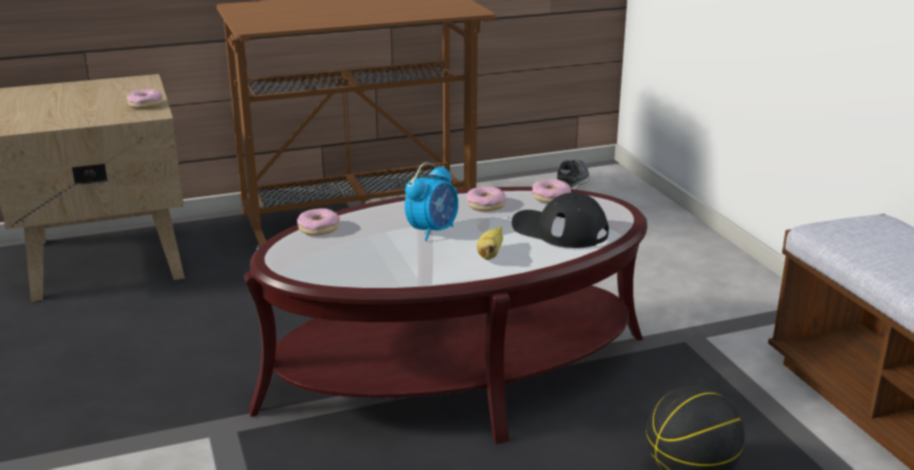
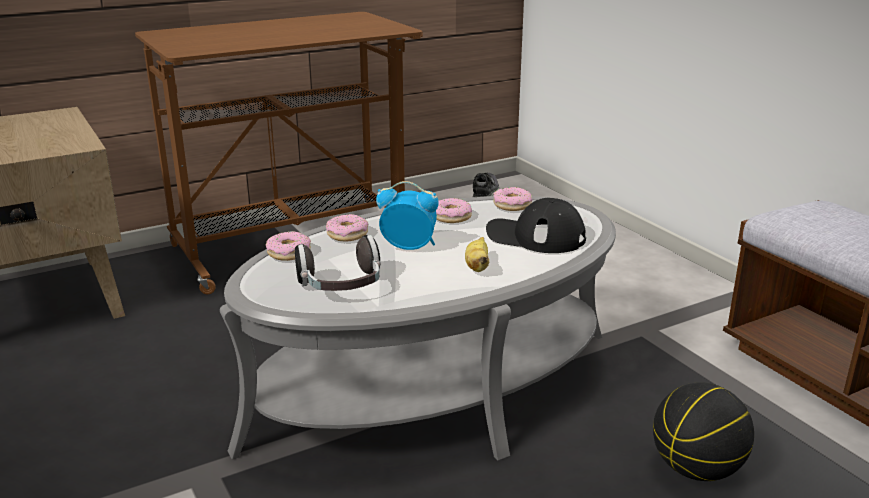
camera: 10 degrees left, 0 degrees up
donut [126,89,163,109] -> donut moved to [326,214,369,242]
brown coffee table [244,187,647,444] -> grey coffee table [220,196,616,460]
alarm clock [405,162,458,241] -> alarm clock turned 105 degrees counterclockwise [376,181,439,250]
none -> headphones [295,235,381,291]

